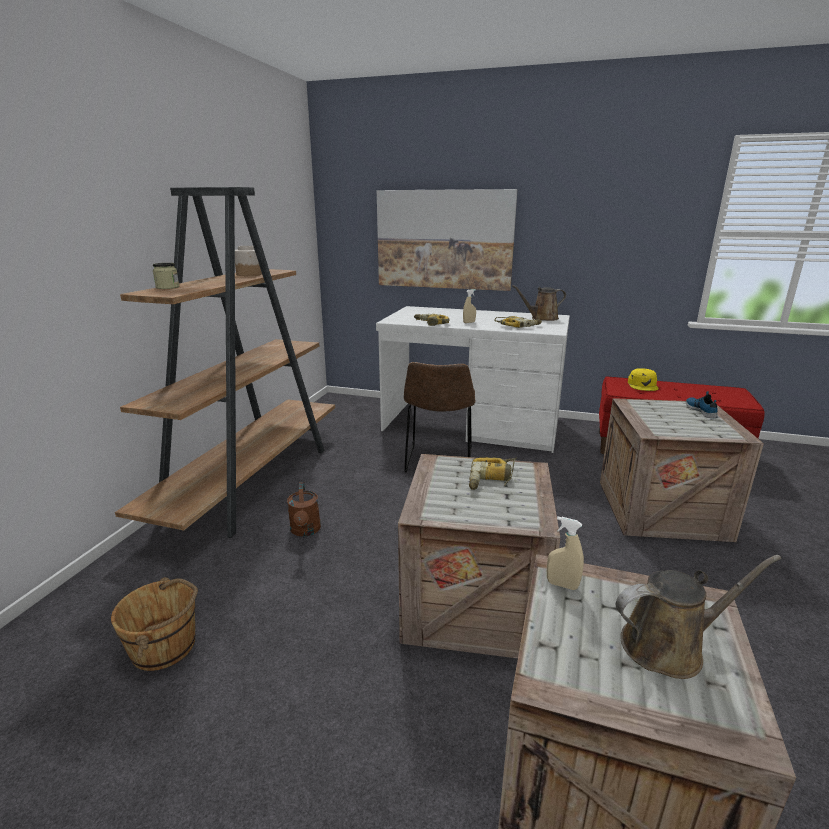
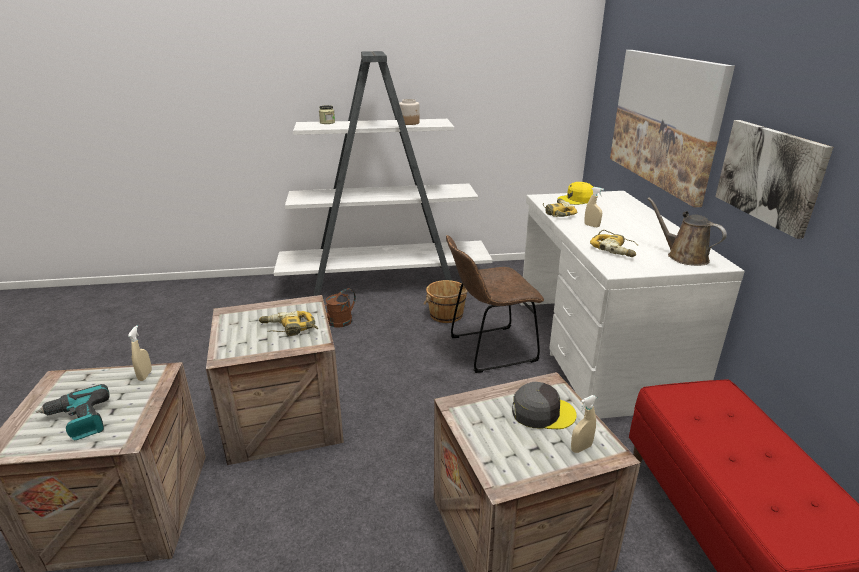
camera: 65 degrees right, 5 degrees up
brown bucket [111,577,198,671] -> brown bucket moved to [424,280,468,323]
brown bookcase [115,187,335,538] -> white bookcase [274,51,493,296]
brown watering can [616,555,781,679] -> power drill [36,384,110,441]
yellow cap [628,368,659,391] -> yellow cap moved to [558,182,593,205]
shoe [686,391,718,418] -> beige spray bottle [571,395,597,453]
none -> grey cap [512,382,577,429]
none -> picture [715,120,833,239]

